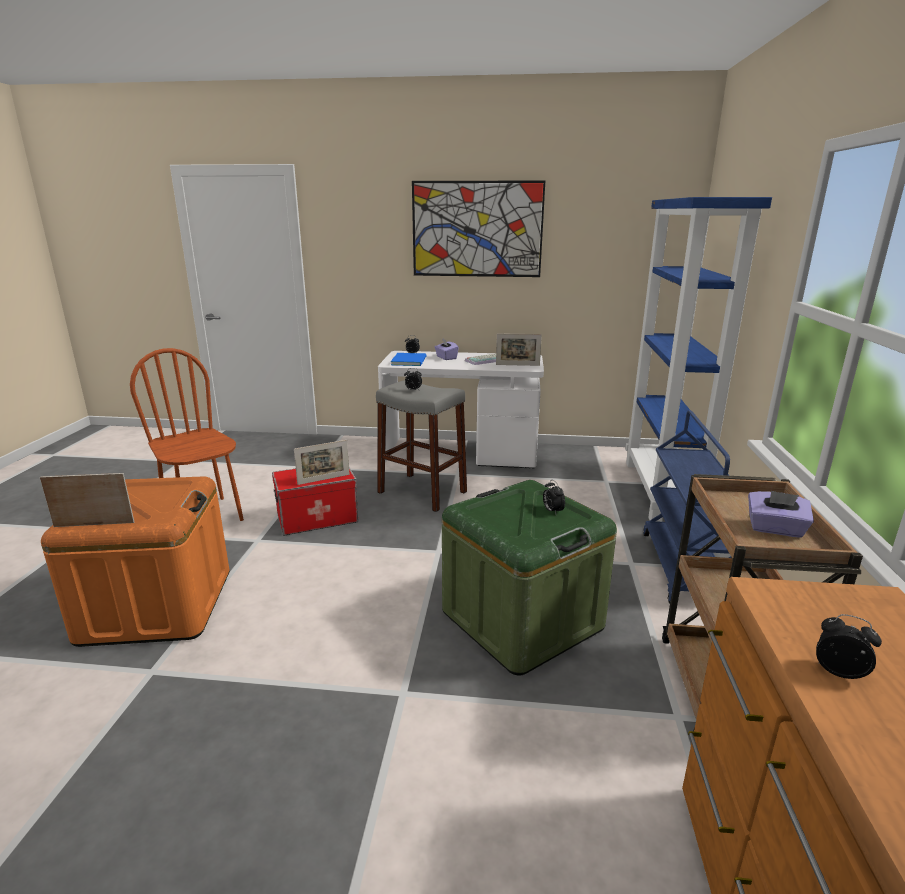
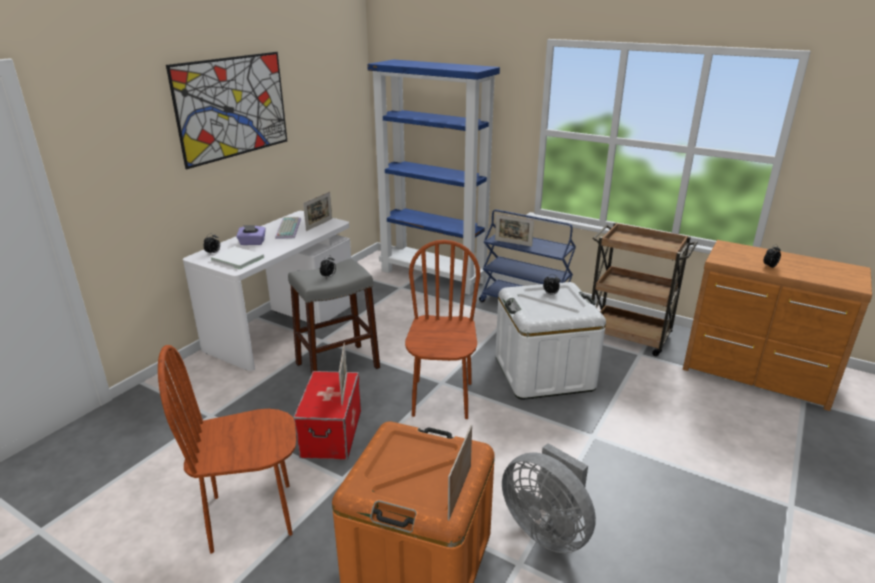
camera: 65 degrees left, 5 degrees up
blue book [391,353,426,366] -> white book [210,246,264,269]
green storage box [442,480,617,676] -> white storage box [495,282,606,400]
purple tissue box [748,491,814,538] -> none
none -> brown chair [405,240,480,419]
none -> picture frame [495,214,534,247]
none -> grey fan [502,443,596,553]

